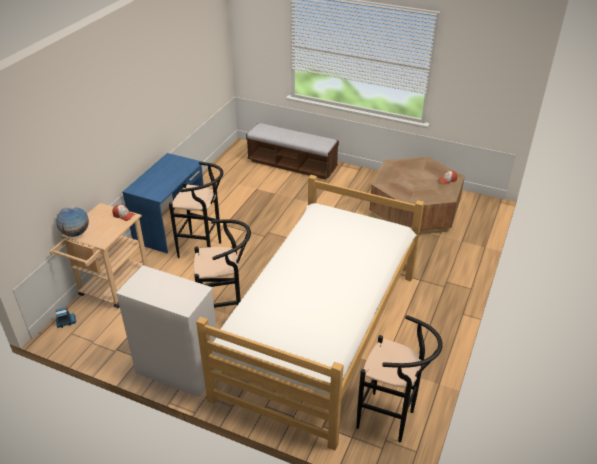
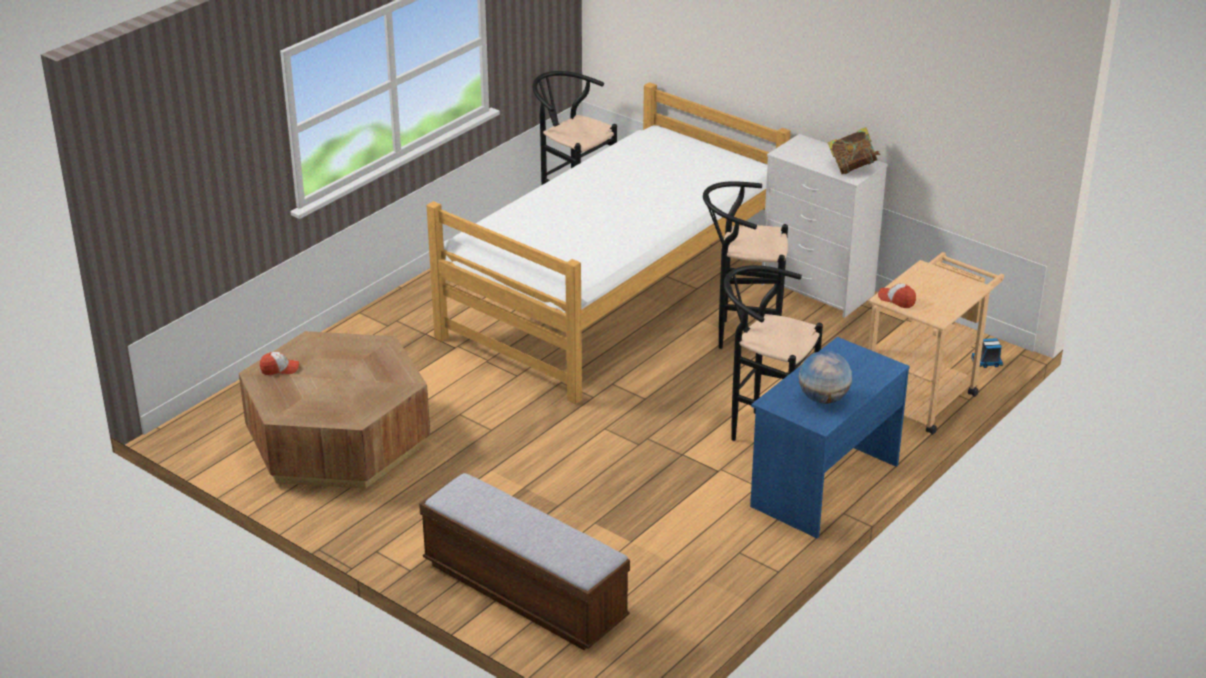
camera: 165 degrees left, 5 degrees down
globe [56,206,89,237] -> globe moved to [799,351,852,404]
none -> book [828,127,881,174]

